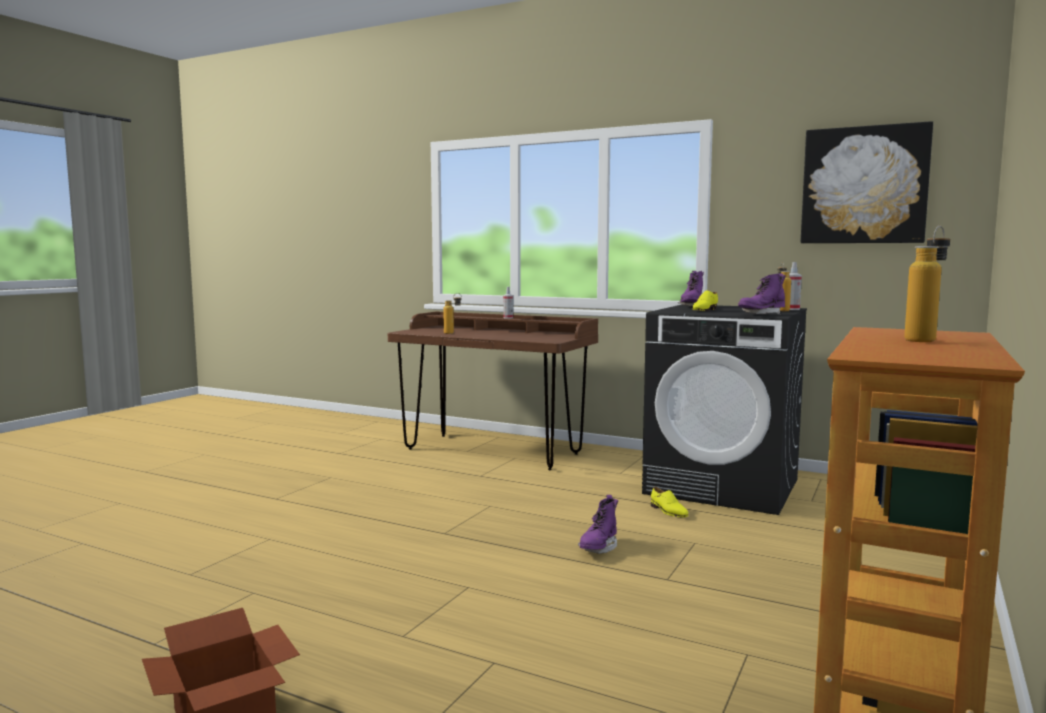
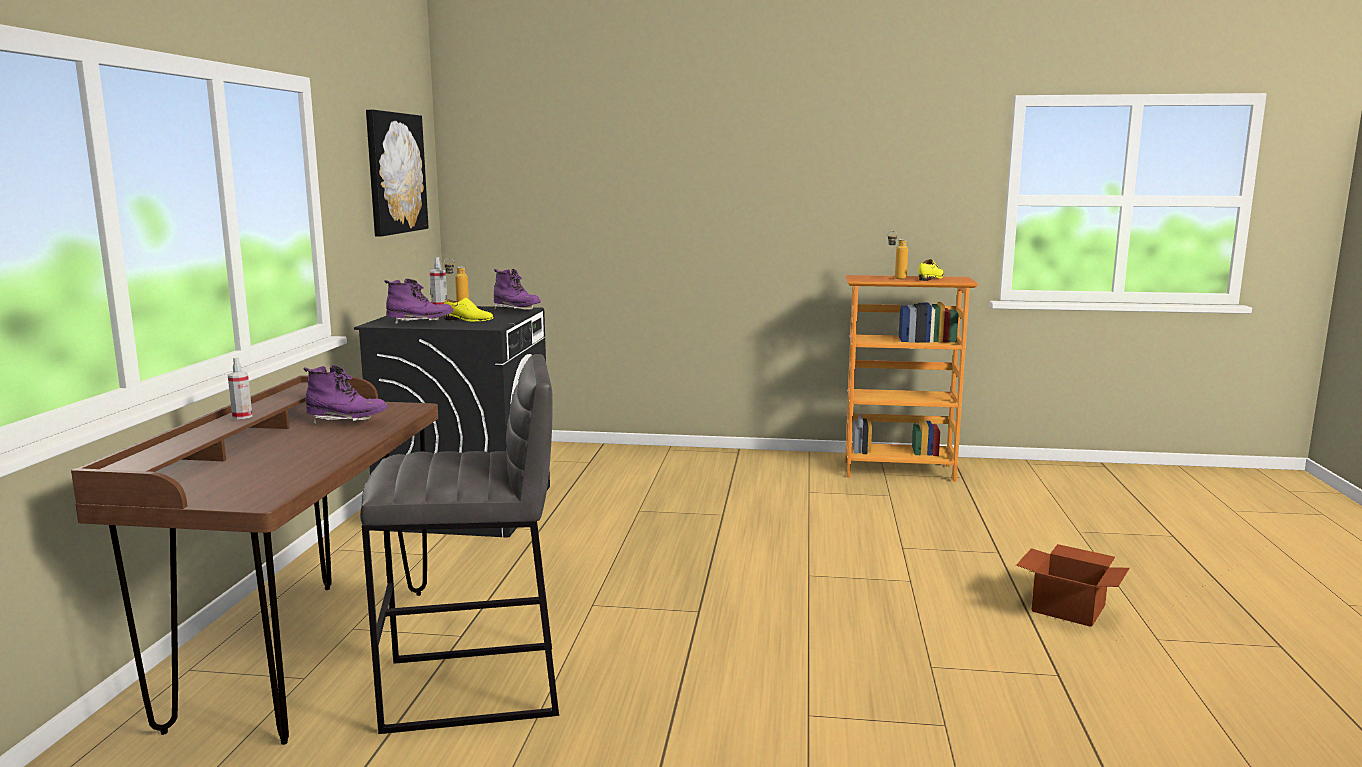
camera: 110 degrees left, 5 degrees up
bottle [443,293,462,334] -> none
purple boot [578,495,618,554] -> purple boot moved to [304,365,388,424]
yellow shoe [651,487,689,517] -> yellow shoe moved to [918,259,943,281]
none -> grey stool [360,354,559,734]

